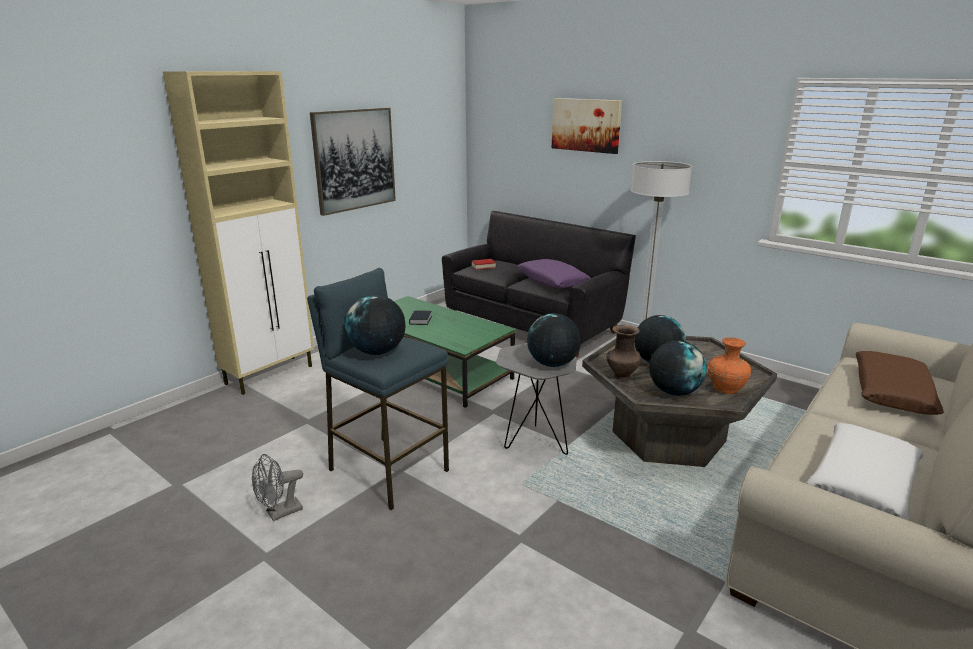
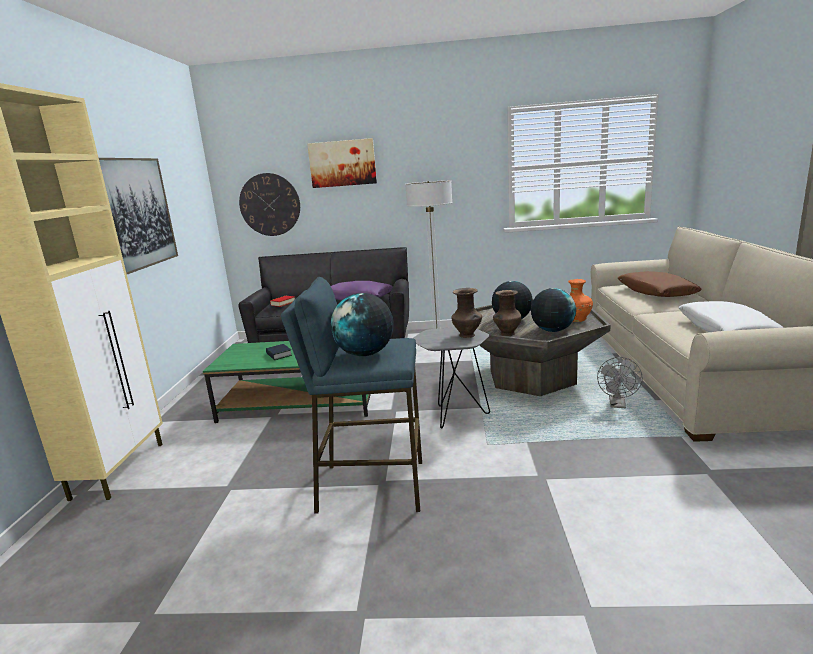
camera: 35 degrees left, 5 degrees down
grey fan [252,454,303,521] -> grey fan moved to [597,357,643,408]
globe [527,313,581,367] -> brown vase [451,288,482,338]
none -> wall clock [239,173,300,236]

